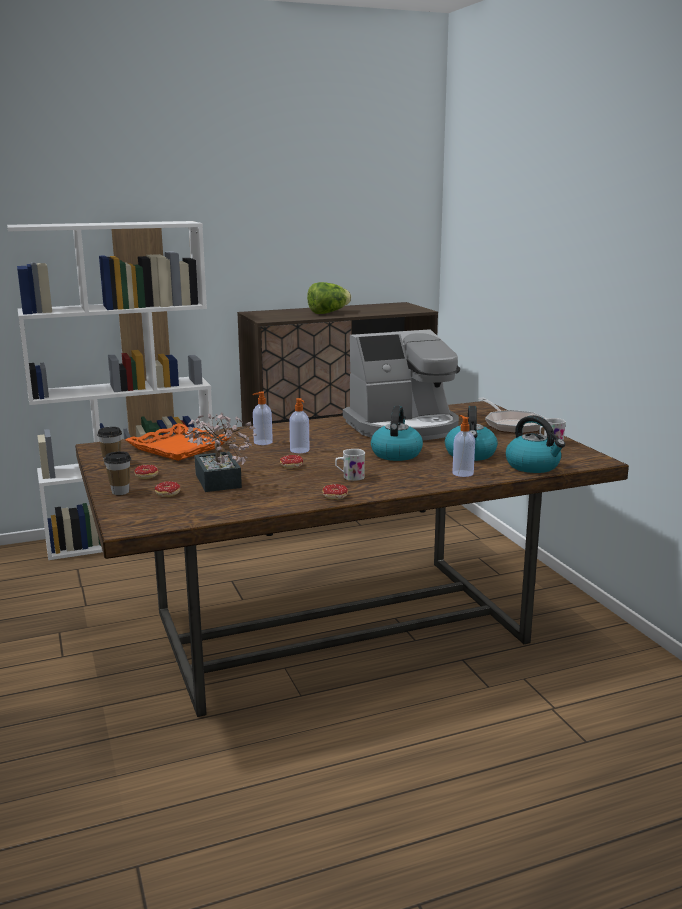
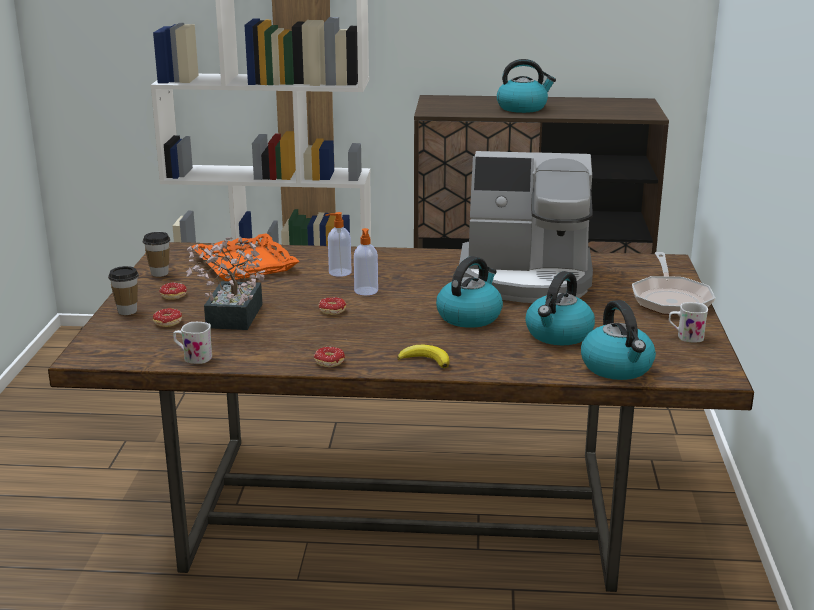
camera: 25 degrees right, 5 degrees up
lettuce [307,282,351,314] -> kettle [497,59,556,113]
white mug [335,449,365,481] -> white mug moved to [173,322,212,364]
soap dispenser [452,415,475,477] -> none
none -> banana [397,345,449,368]

